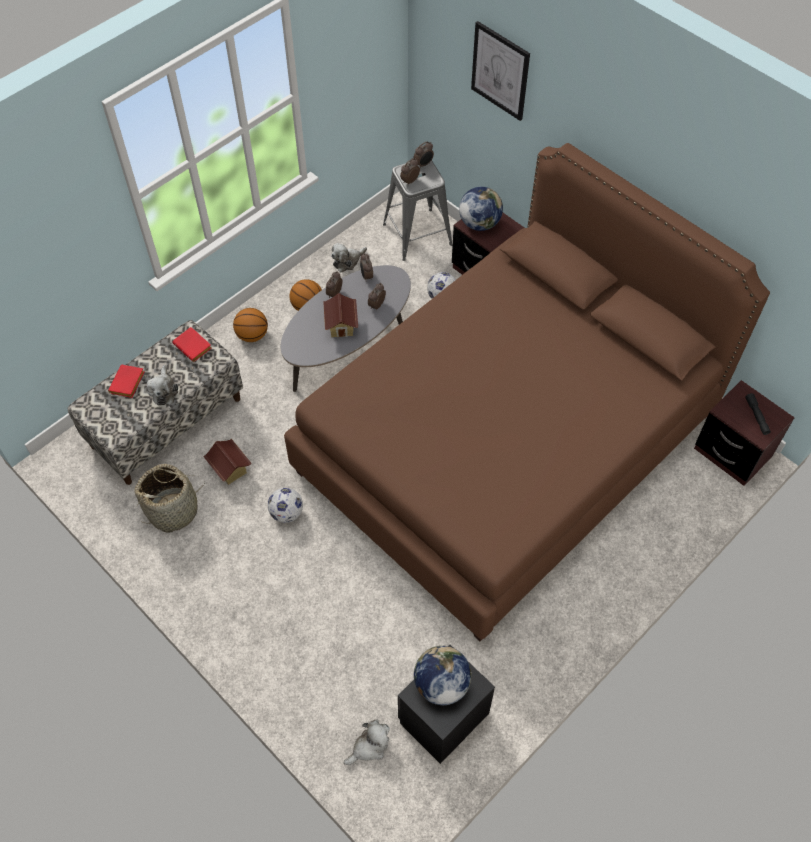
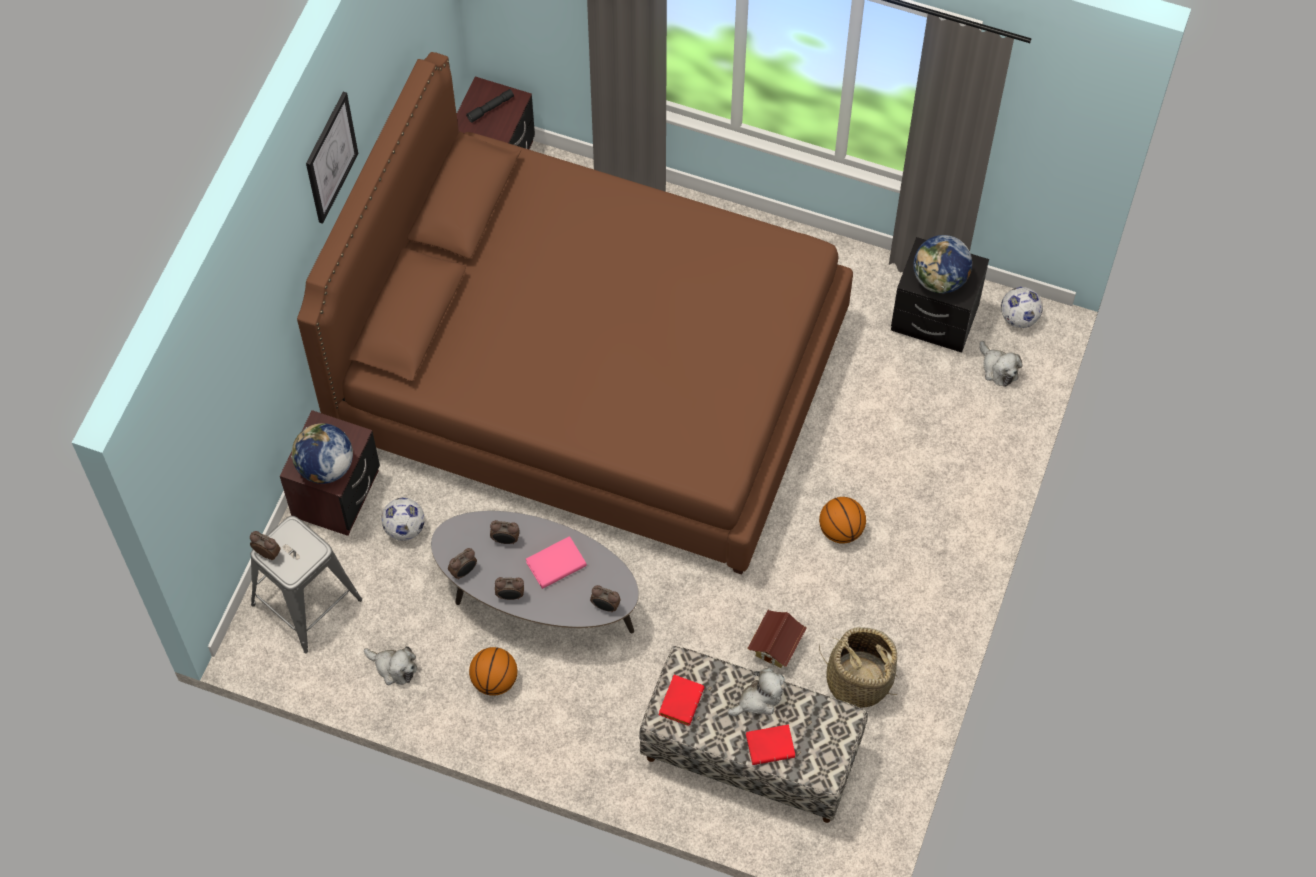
camera: 115 degrees left, 5 degrees up
basketball [233,308,268,342] -> basketball moved to [819,497,866,544]
football [268,488,303,523] -> football moved to [1001,287,1043,328]
toy house [323,293,358,337] -> pink book [526,536,587,589]
plush toy [344,720,390,765] -> plush toy turned 150 degrees counterclockwise [980,341,1023,387]
alarm clock [400,158,420,184] -> alarm clock moved to [590,585,621,613]
picture [471,21,530,121] -> picture moved to [306,92,358,224]

